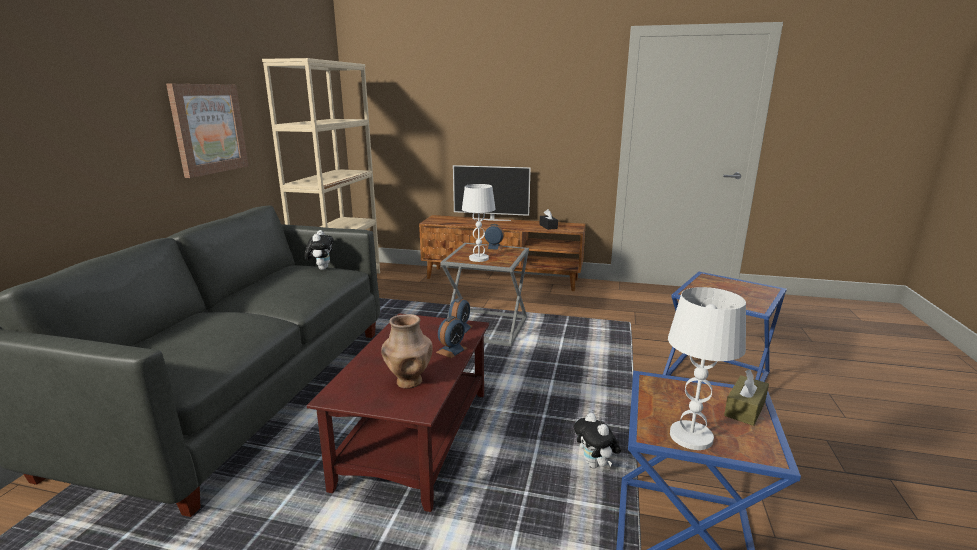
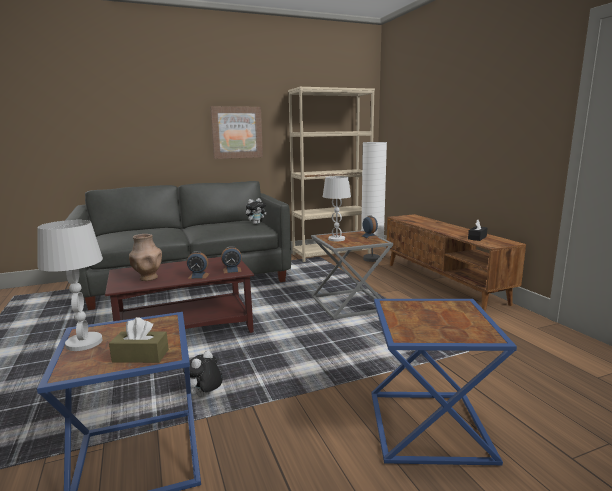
camera: 55 degrees right, 5 degrees down
television [453,165,531,221] -> none
none -> white floor lamp [361,142,387,262]

